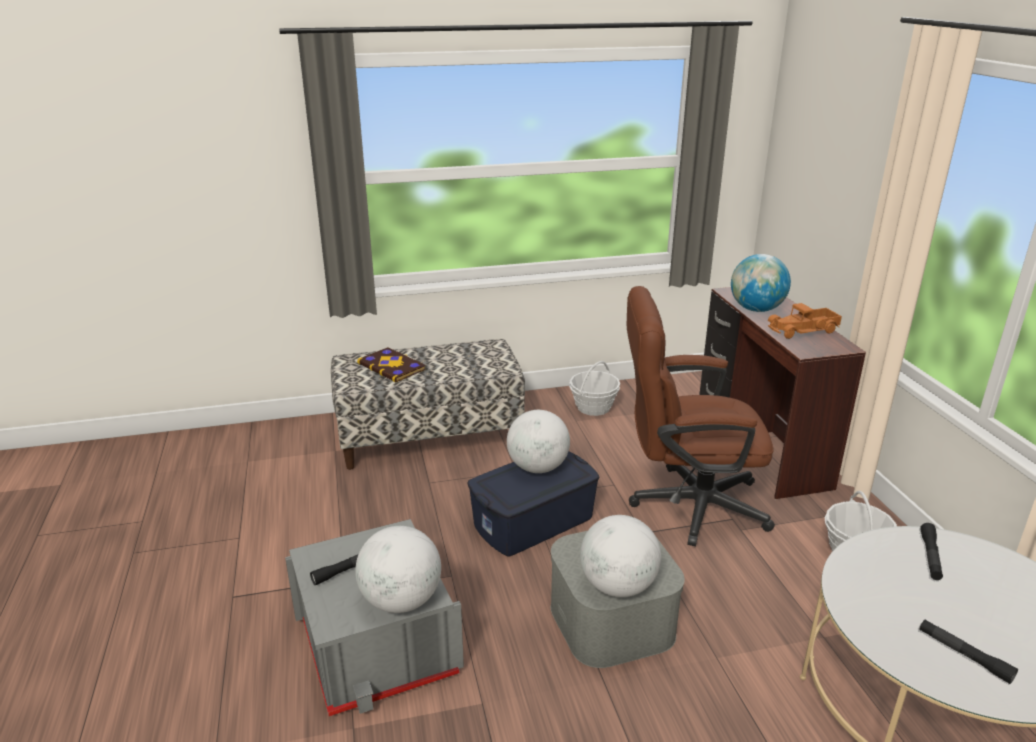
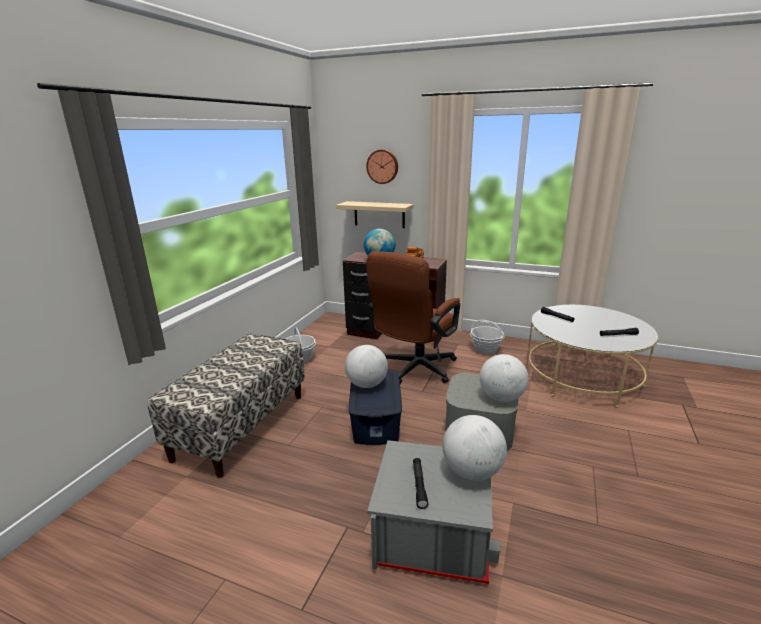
camera: 55 degrees left, 5 degrees down
book [357,347,426,383] -> none
none -> beige shelf [336,201,414,228]
none -> wall clock [366,150,398,184]

